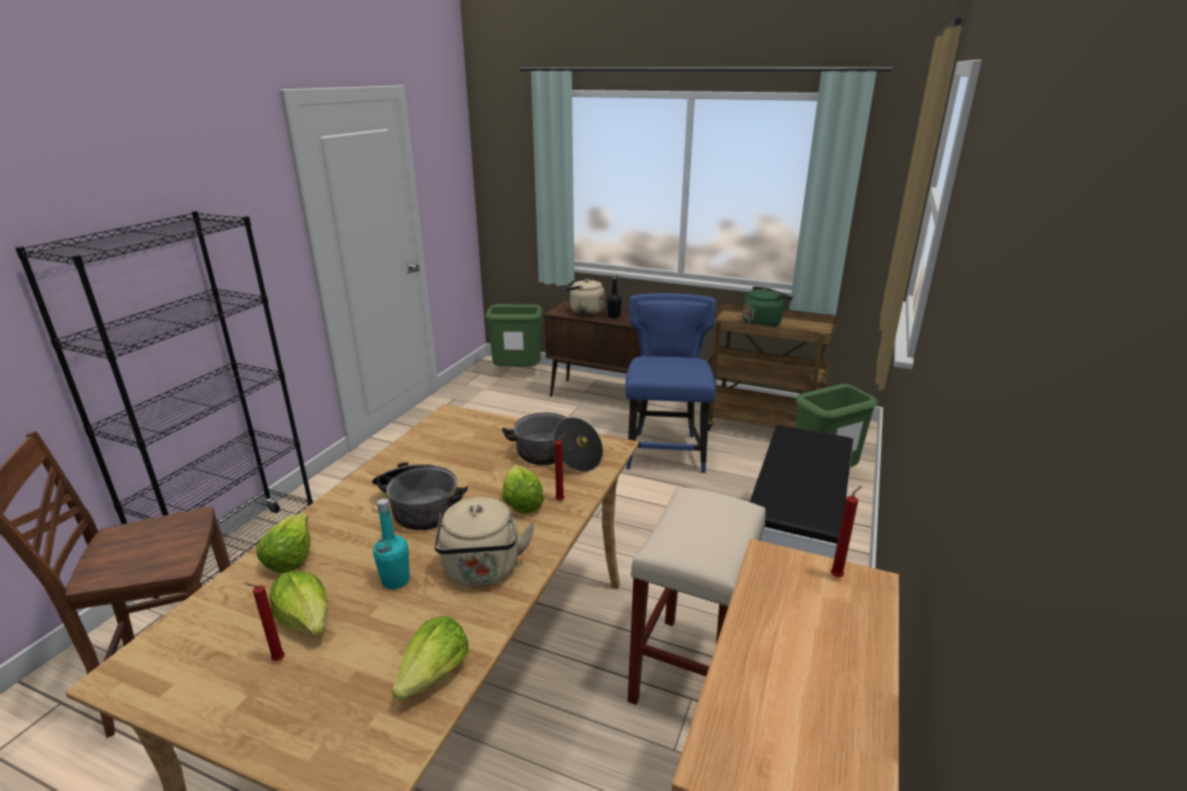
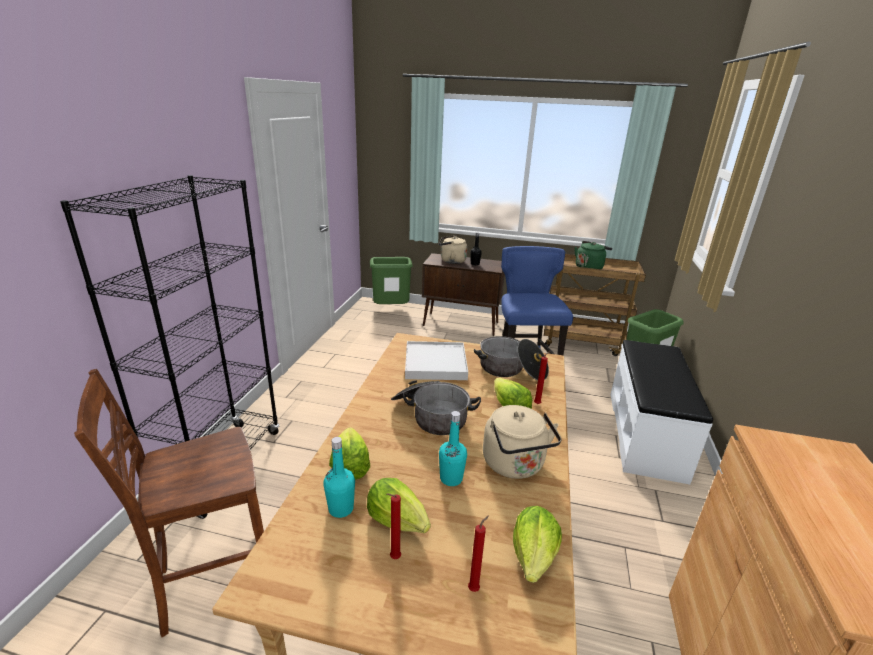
camera: 10 degrees left, 0 degrees up
beige stool [628,486,766,705] -> none
red candle [831,486,862,577] -> red candle moved to [468,515,489,592]
none -> turquoise bottle [323,437,355,518]
none -> white tray [405,341,468,380]

